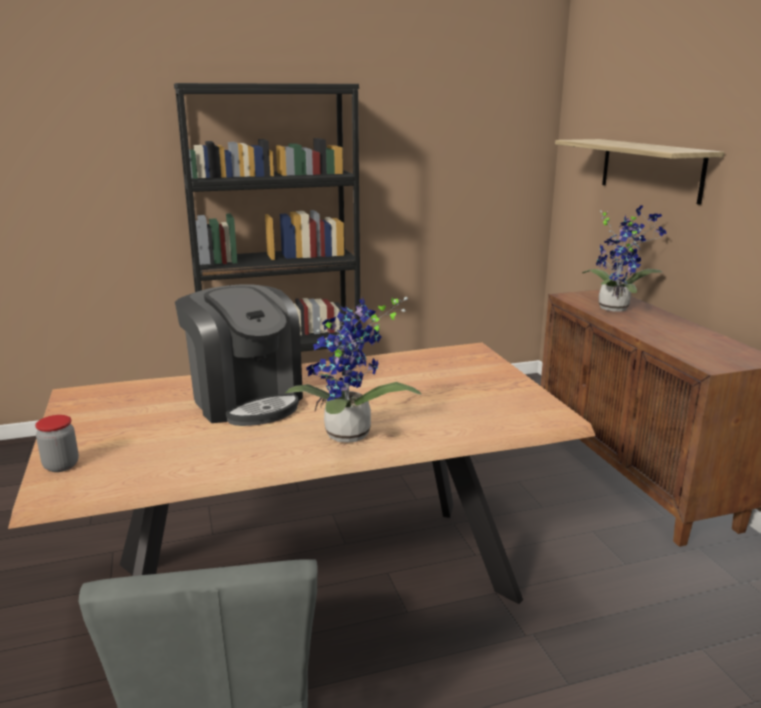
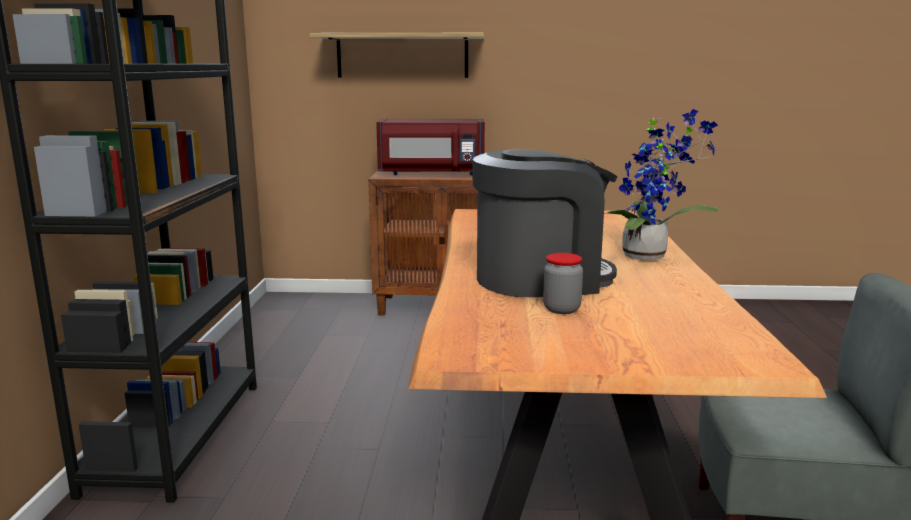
camera: 70 degrees left, 5 degrees down
jar [35,415,79,472] -> jar moved to [543,253,583,314]
potted plant [582,205,666,312] -> red microwave [376,119,485,175]

